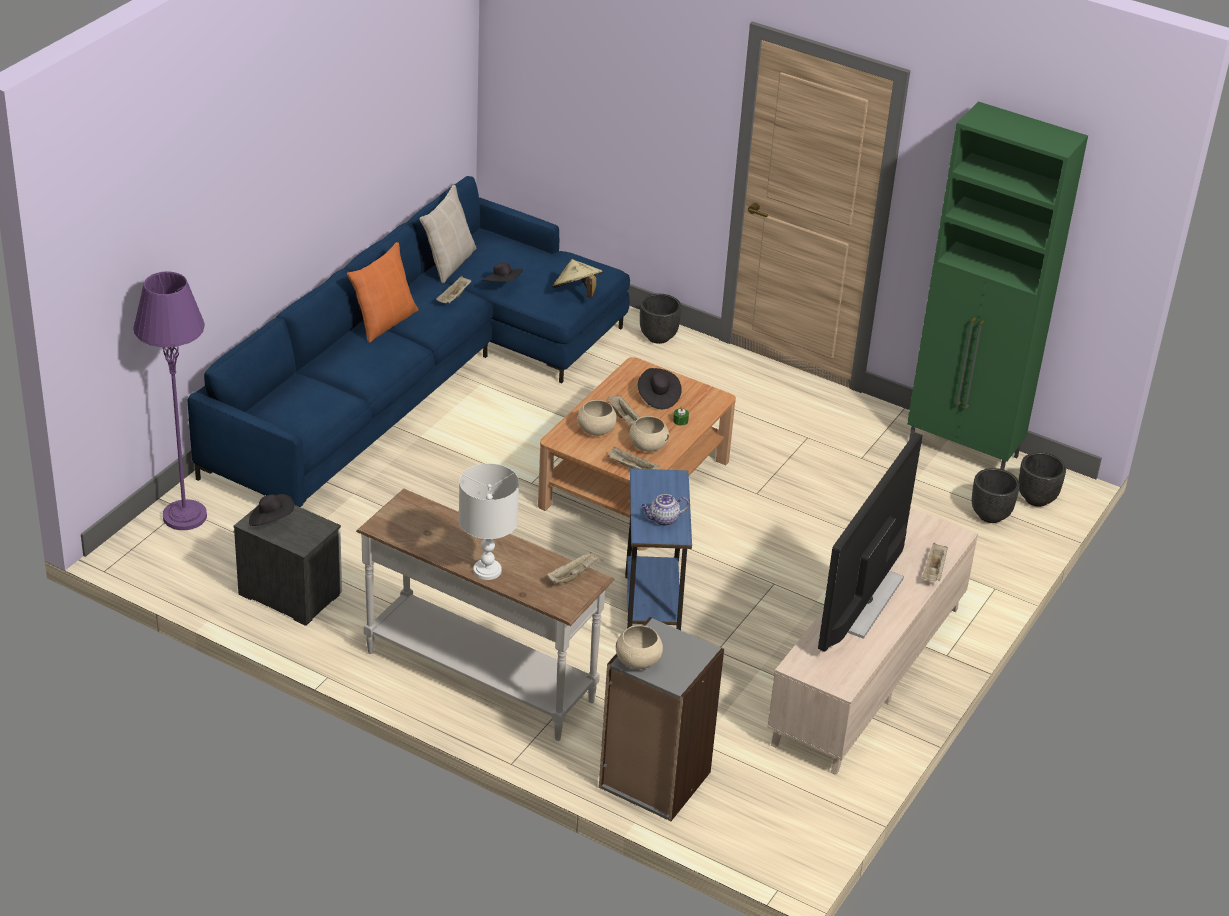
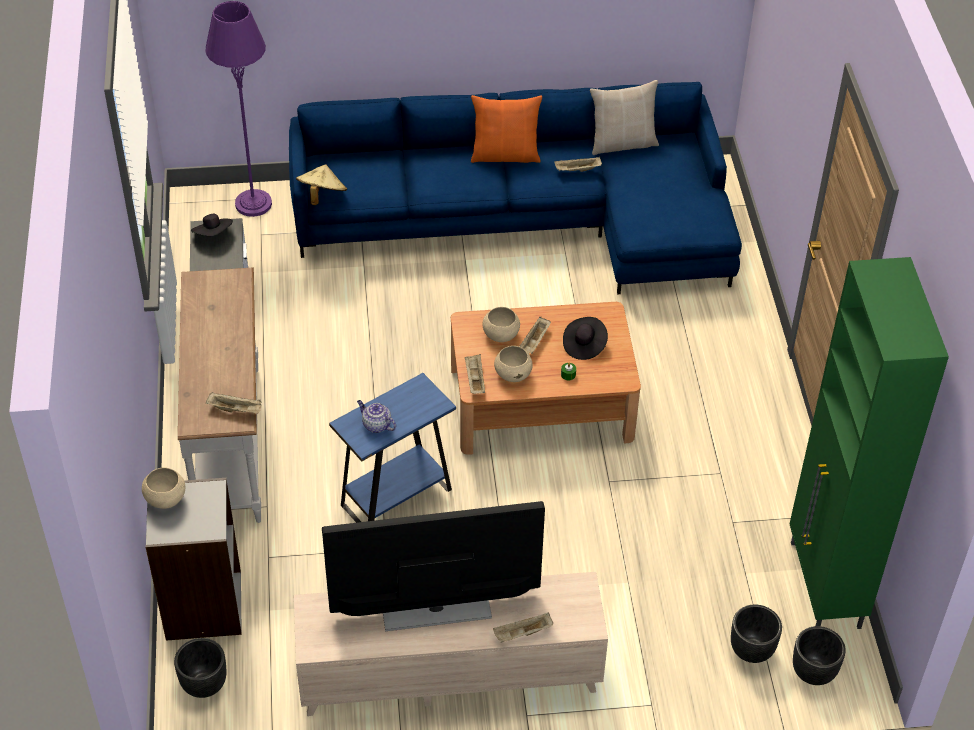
camera: 55 degrees right, 10 degrees up
white table lamp [459,463,519,580] -> none
black hat [482,263,523,282] -> none
beige hat [552,259,603,298] -> beige hat moved to [296,164,347,205]
black planter [640,294,681,344] -> black planter moved to [174,638,227,698]

